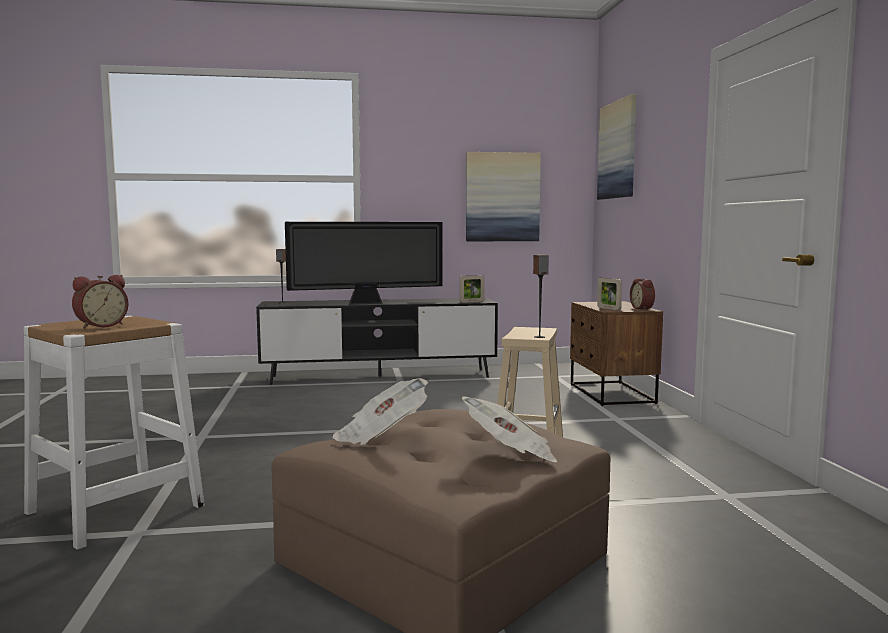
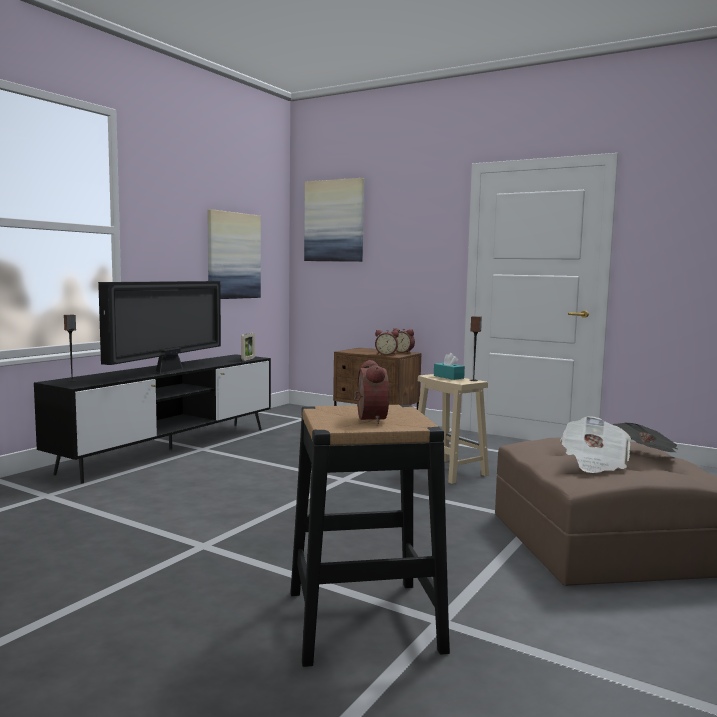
camera: 50 degrees left, 0 degrees up
white stool [24,316,205,549] -> black stool [290,405,450,667]
picture frame [597,278,622,310] -> alarm clock [375,330,399,355]
none -> turquoise tissue box [434,353,465,380]

